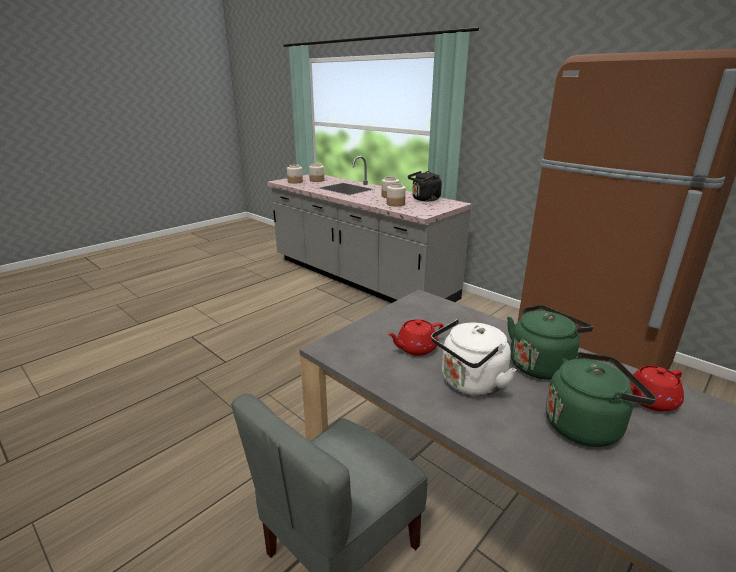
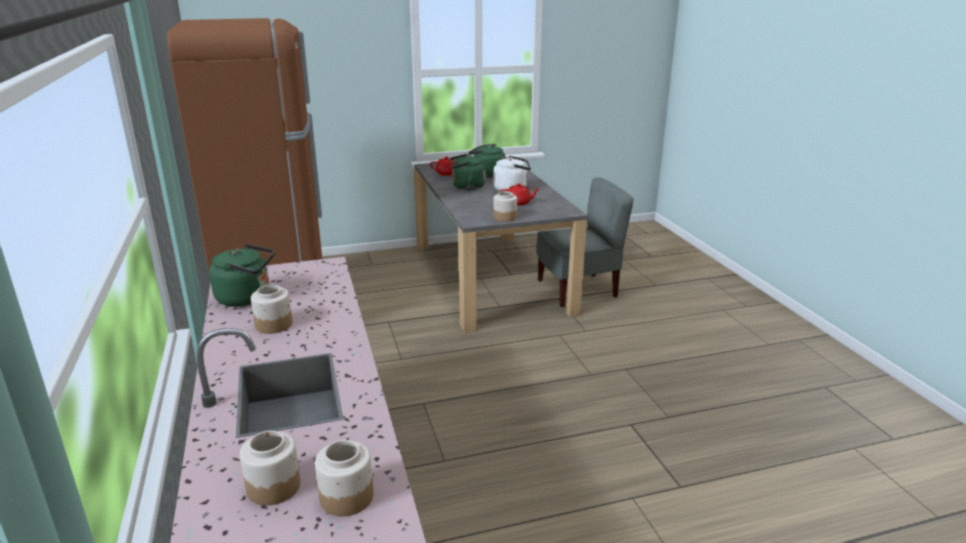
camera: 150 degrees left, 0 degrees up
jar [387,183,406,207] -> jar moved to [493,191,517,222]
black kettle [408,171,442,201] -> green kettle [209,244,275,307]

